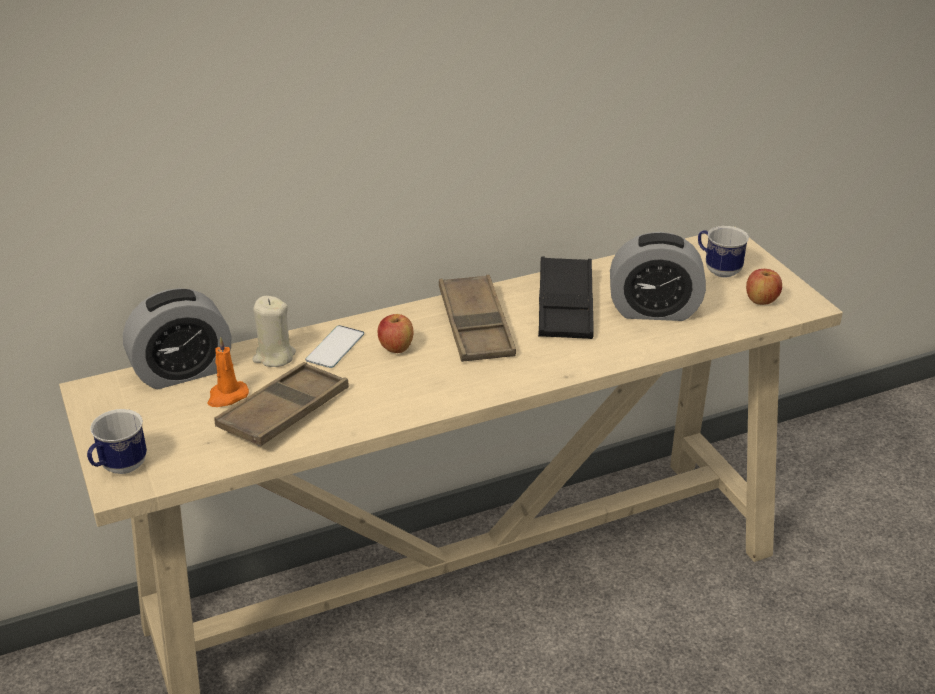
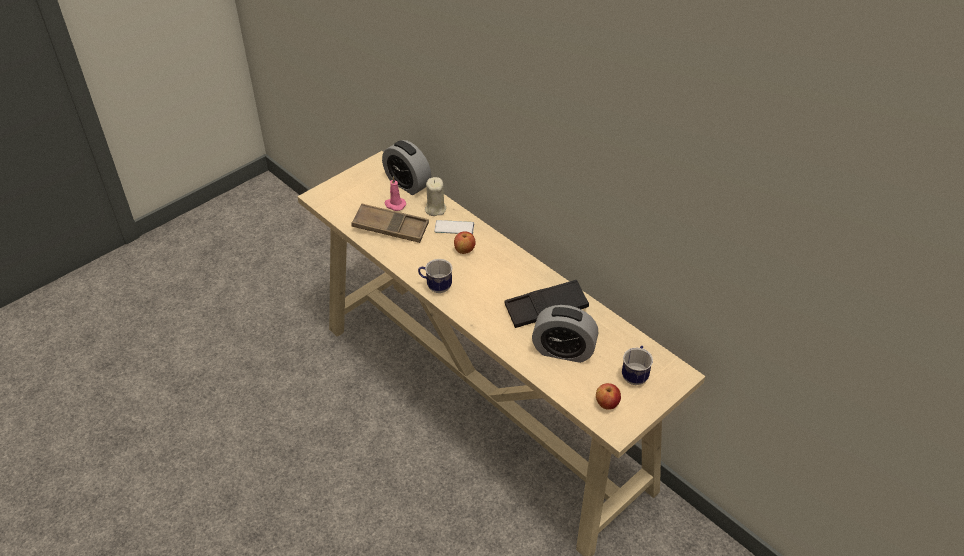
camera: 70 degrees right, 10 degrees up
mug [87,409,147,474] -> mug moved to [418,259,452,293]
orange candle [207,337,249,407] -> pink candle [385,176,406,211]
brown tray [439,274,516,362] -> none
alarm clock [610,232,706,321] -> alarm clock turned 60 degrees counterclockwise [532,305,598,363]

